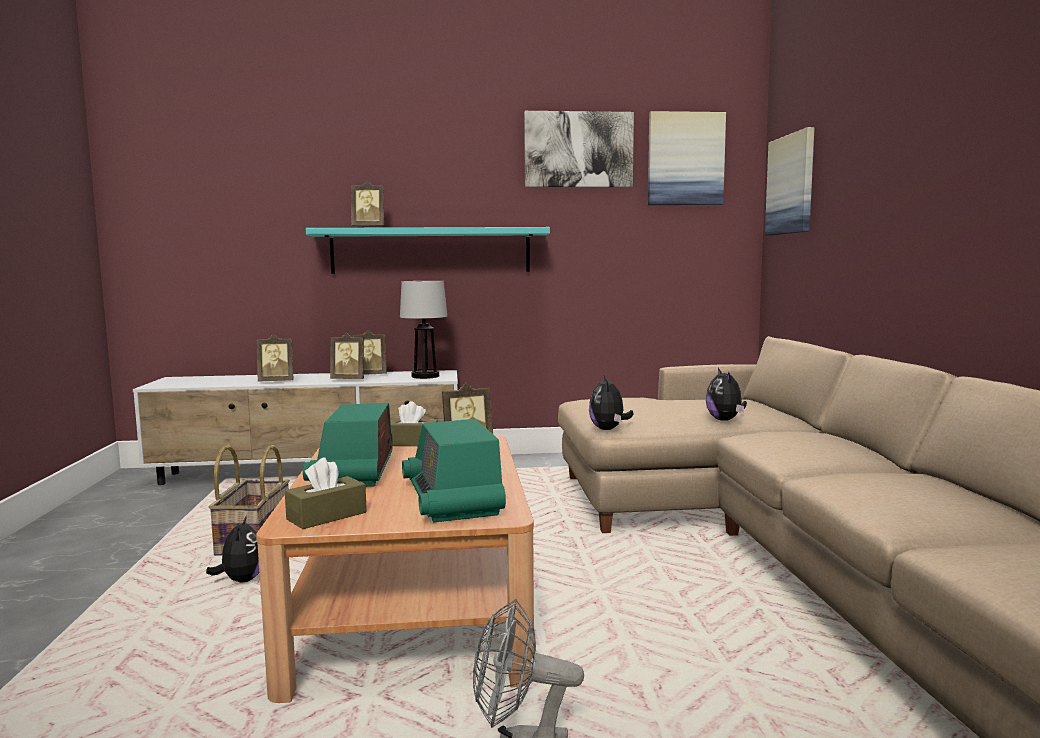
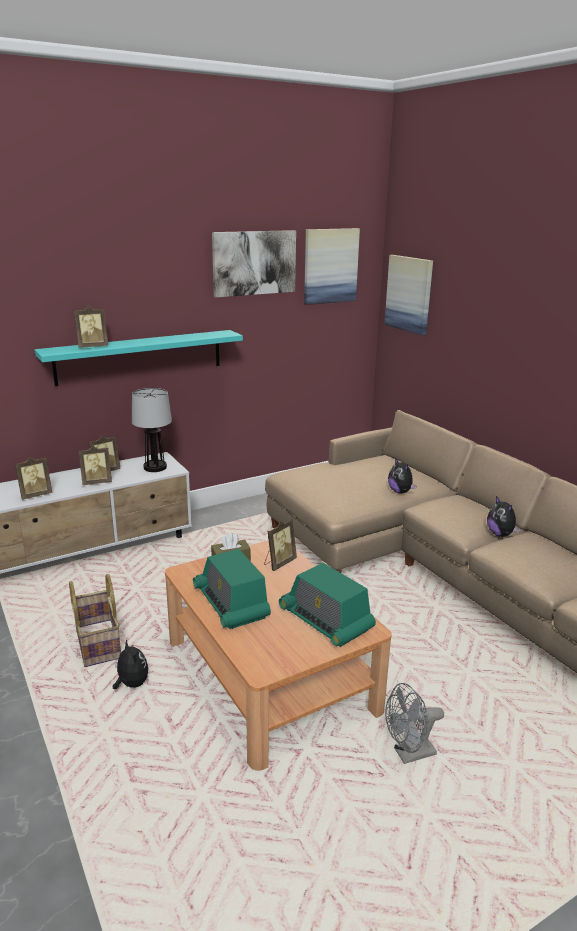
camera: 25 degrees left, 15 degrees up
brown tissue box [285,457,367,529] -> none
plush toy [589,376,633,430] -> plush toy moved to [487,496,520,537]

